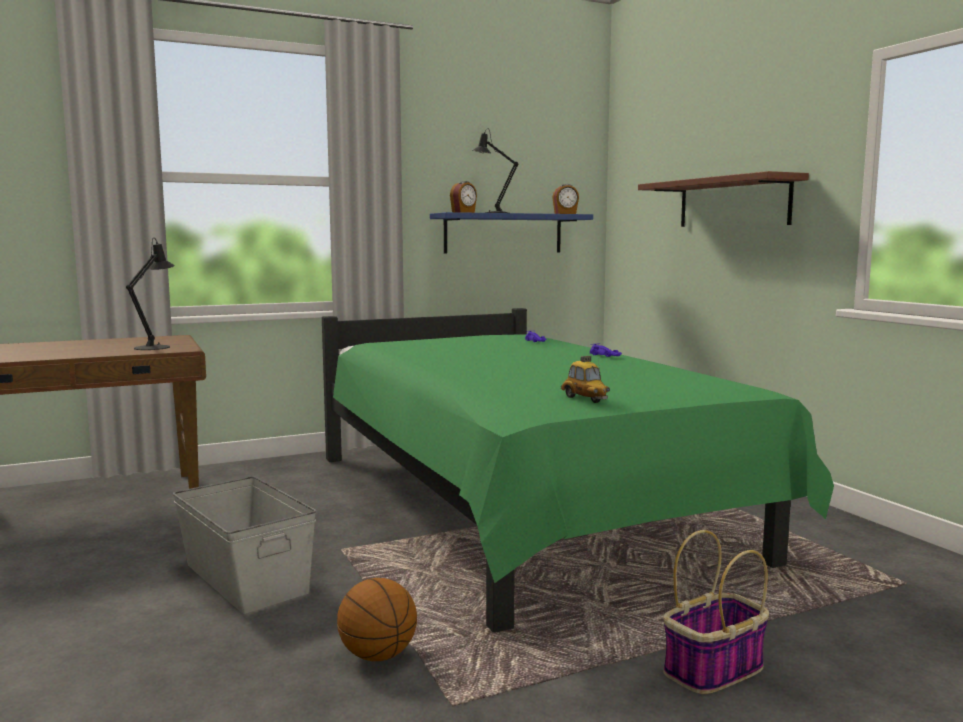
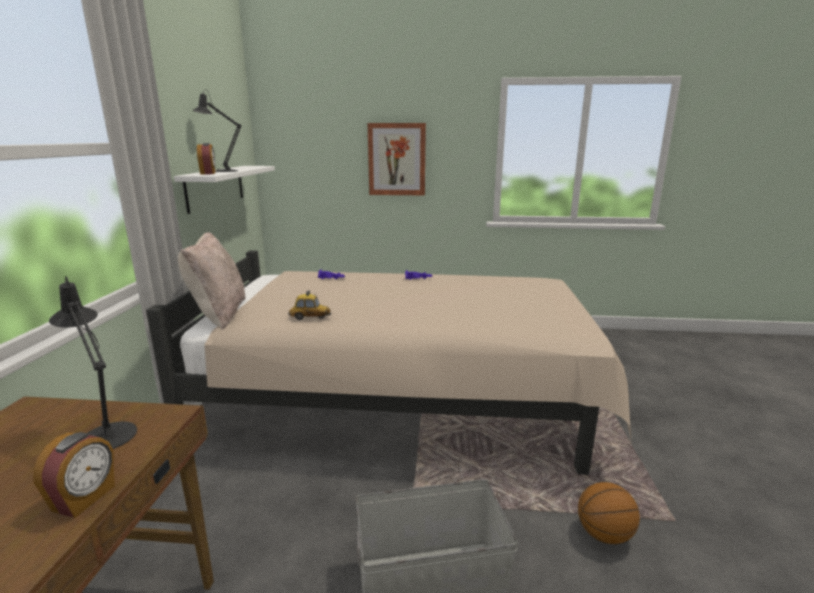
camera: 60 degrees left, 10 degrees up
green bed [322,308,834,633] -> beige bed [146,250,632,475]
blue shelf [430,212,593,254] -> white shelf [174,166,275,214]
alarm clock [552,184,579,214] -> alarm clock moved to [33,432,115,518]
toy car [561,356,610,403] -> toy car moved to [288,290,331,320]
brown shelf [638,171,809,227] -> picture [368,123,426,196]
basket [663,530,769,694] -> none
none -> beige pillow [178,233,246,330]

